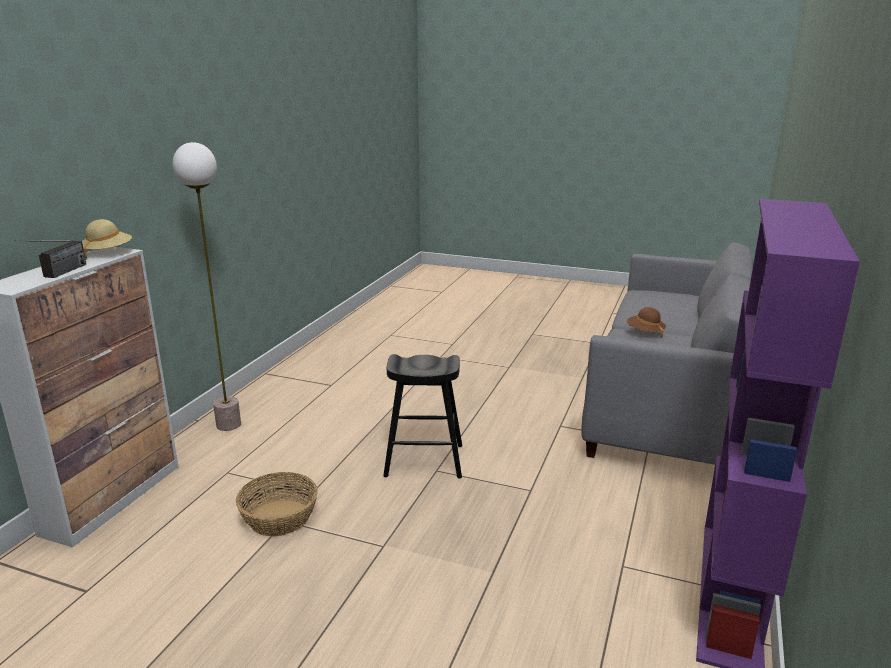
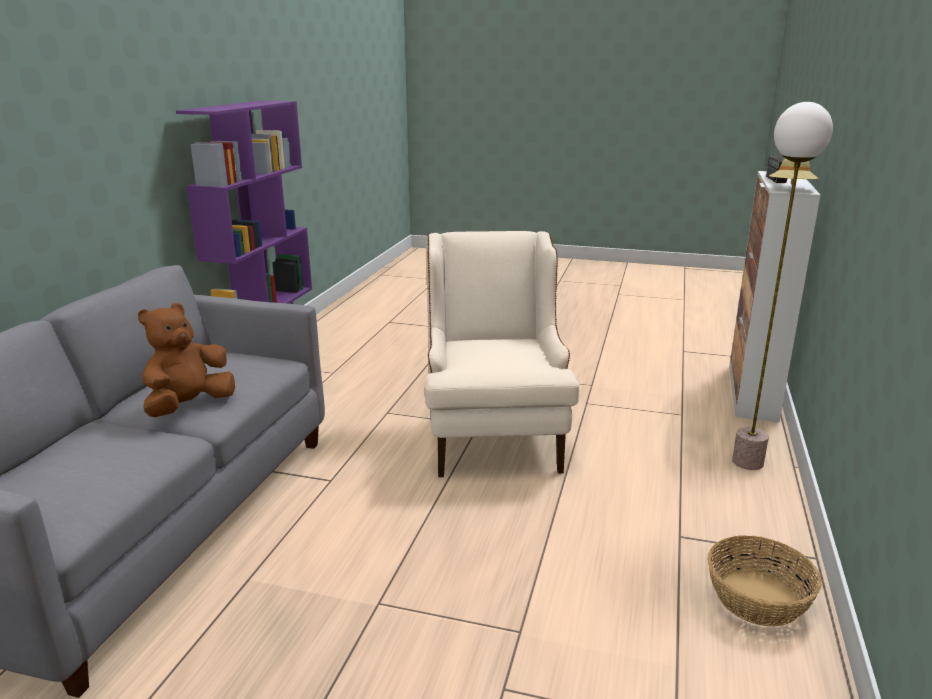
camera: 175 degrees right, 0 degrees up
basket [236,472,318,536] -> basket moved to [707,536,822,627]
black stool [383,354,462,478] -> beige armchair [425,231,579,477]
brown hat [627,307,666,338] -> brown plush toy [138,303,235,417]

